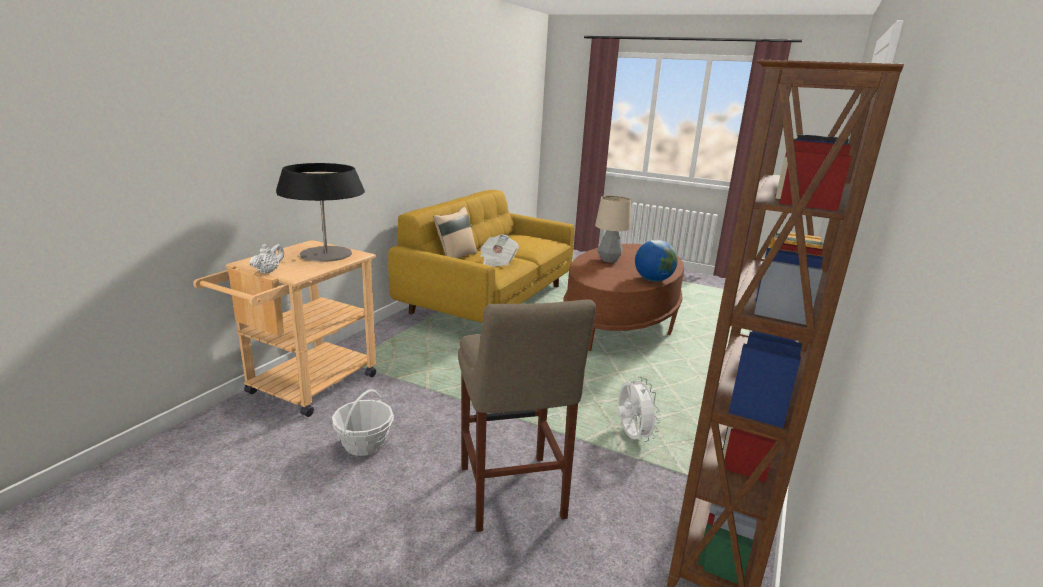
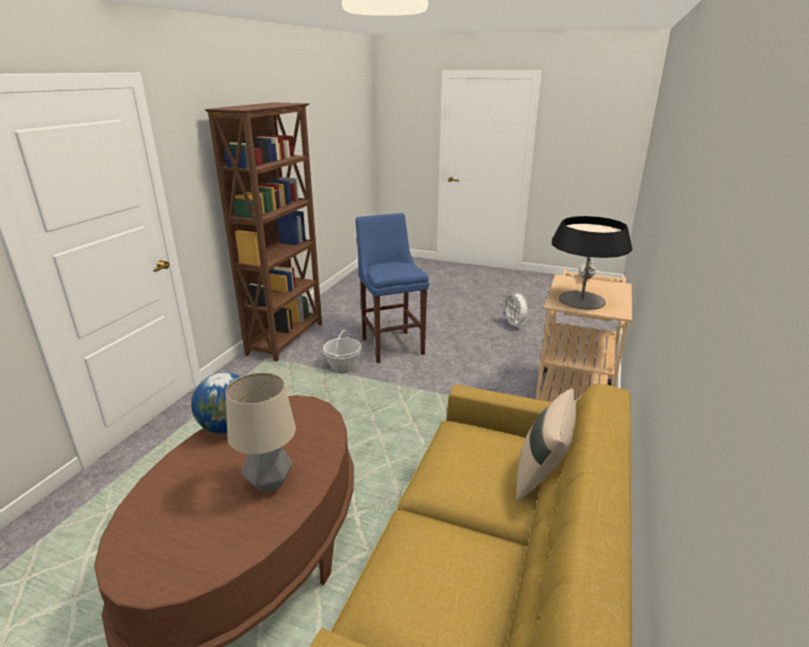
camera: 175 degrees right, 5 degrees up
basket [332,389,394,456] -> basket moved to [323,330,362,372]
beige stool [458,299,596,532] -> blue stool [356,213,429,363]
newspaper [480,235,519,267] -> none
white fan [617,377,660,442] -> white fan moved to [501,290,528,329]

